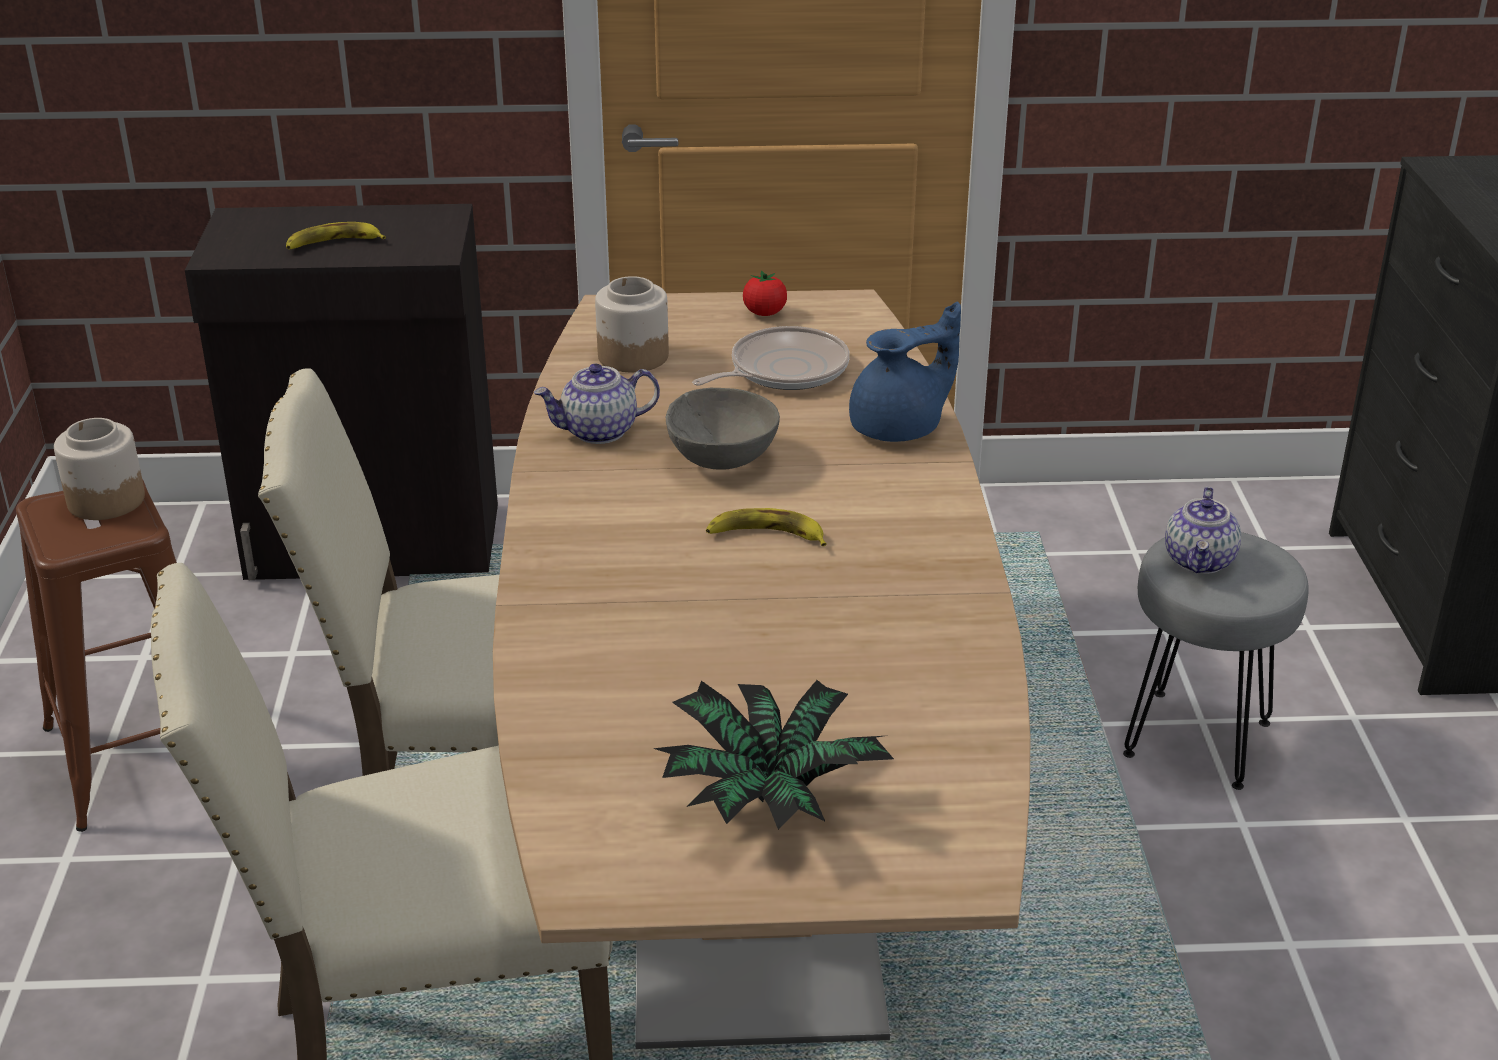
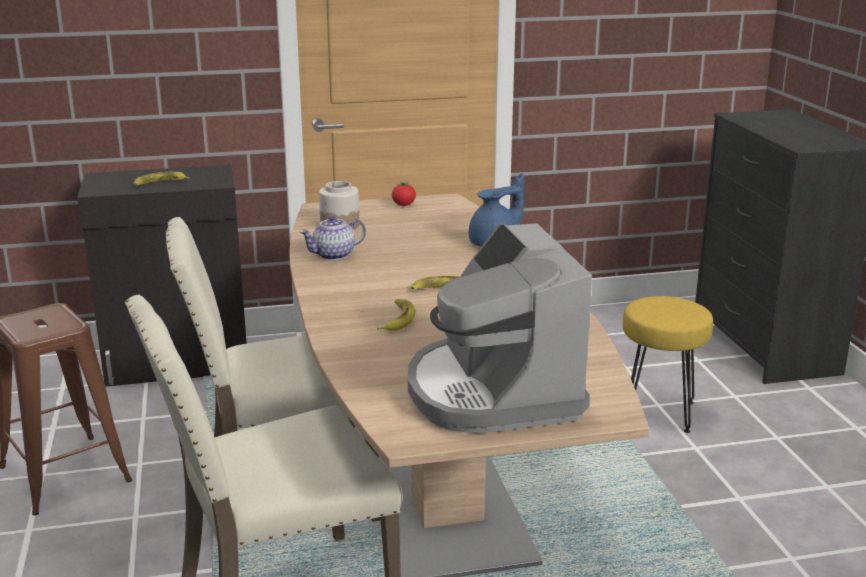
camera: 10 degrees left, 10 degrees down
jar [54,418,145,520] -> none
potted plant [653,680,894,829] -> coffee machine [408,223,592,434]
grey bowl [666,388,780,470] -> none
frying pan [692,326,850,390] -> none
grey stool [1123,532,1309,790] -> yellow stool [623,296,713,433]
teapot [1165,487,1241,574] -> none
none -> banana [377,299,415,331]

